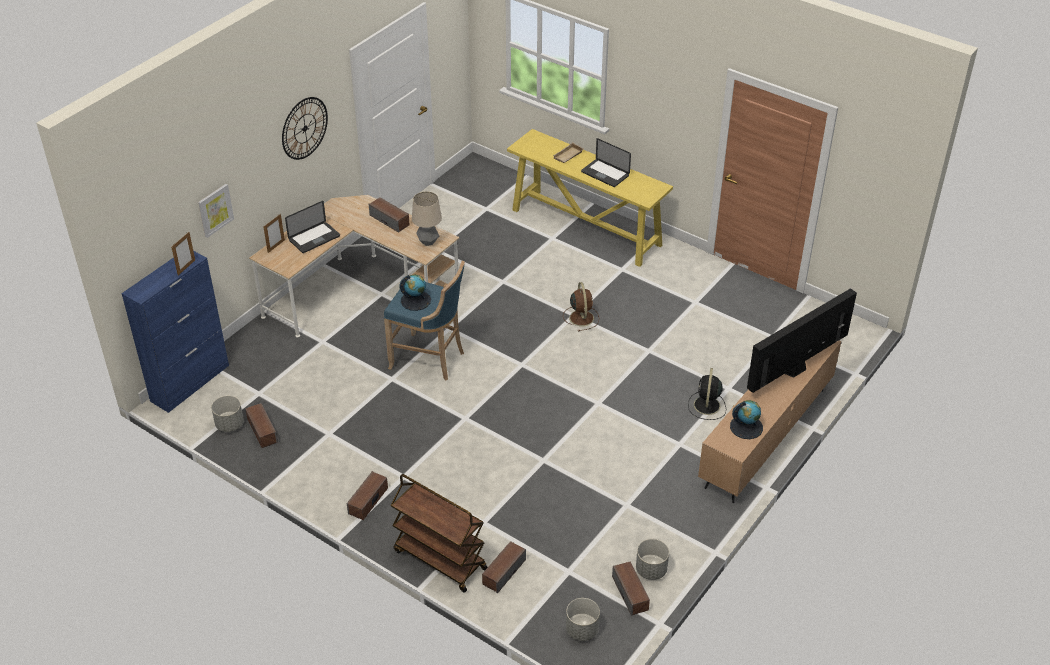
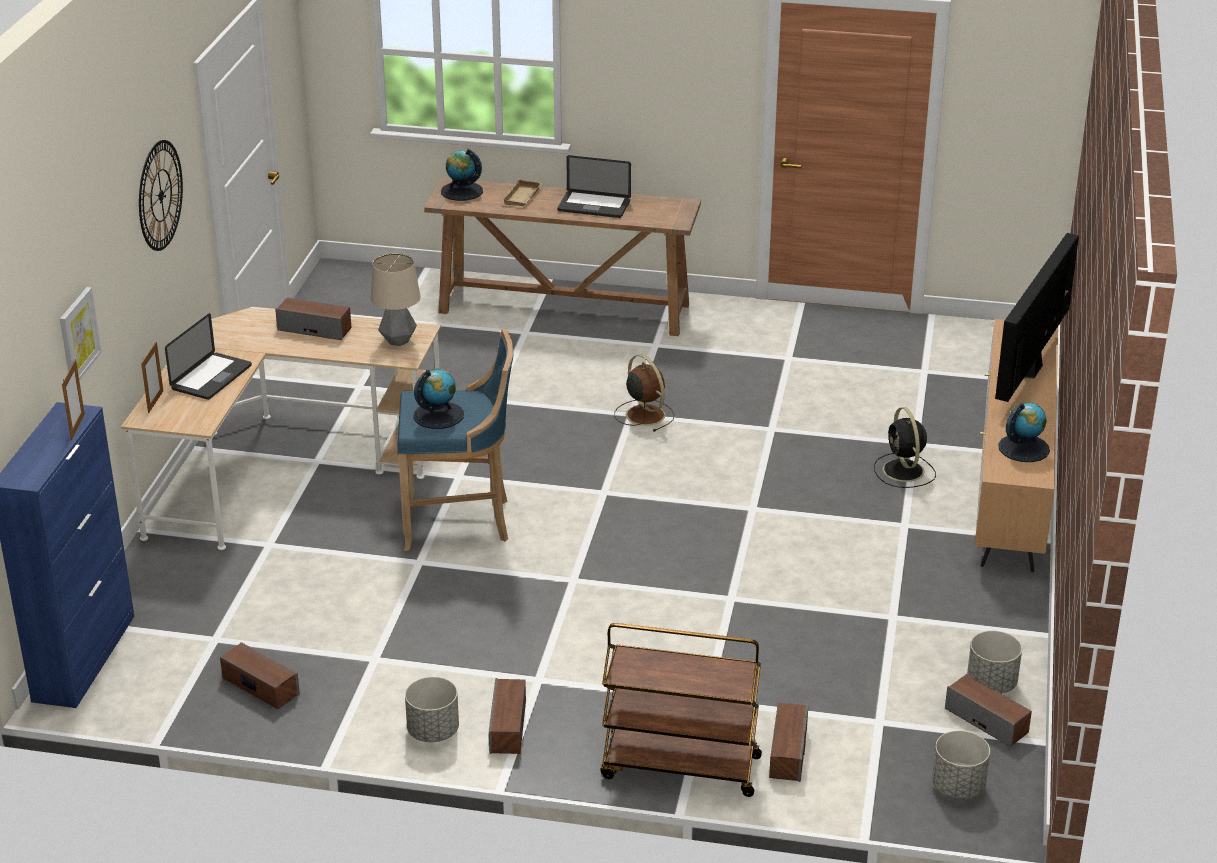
camera: 25 degrees left, 10 degrees down
grey planter [211,396,244,432] -> grey planter moved to [405,677,459,742]
yellow console table [507,129,673,267] -> brown console table [424,178,701,336]
none -> globe [441,149,483,201]

